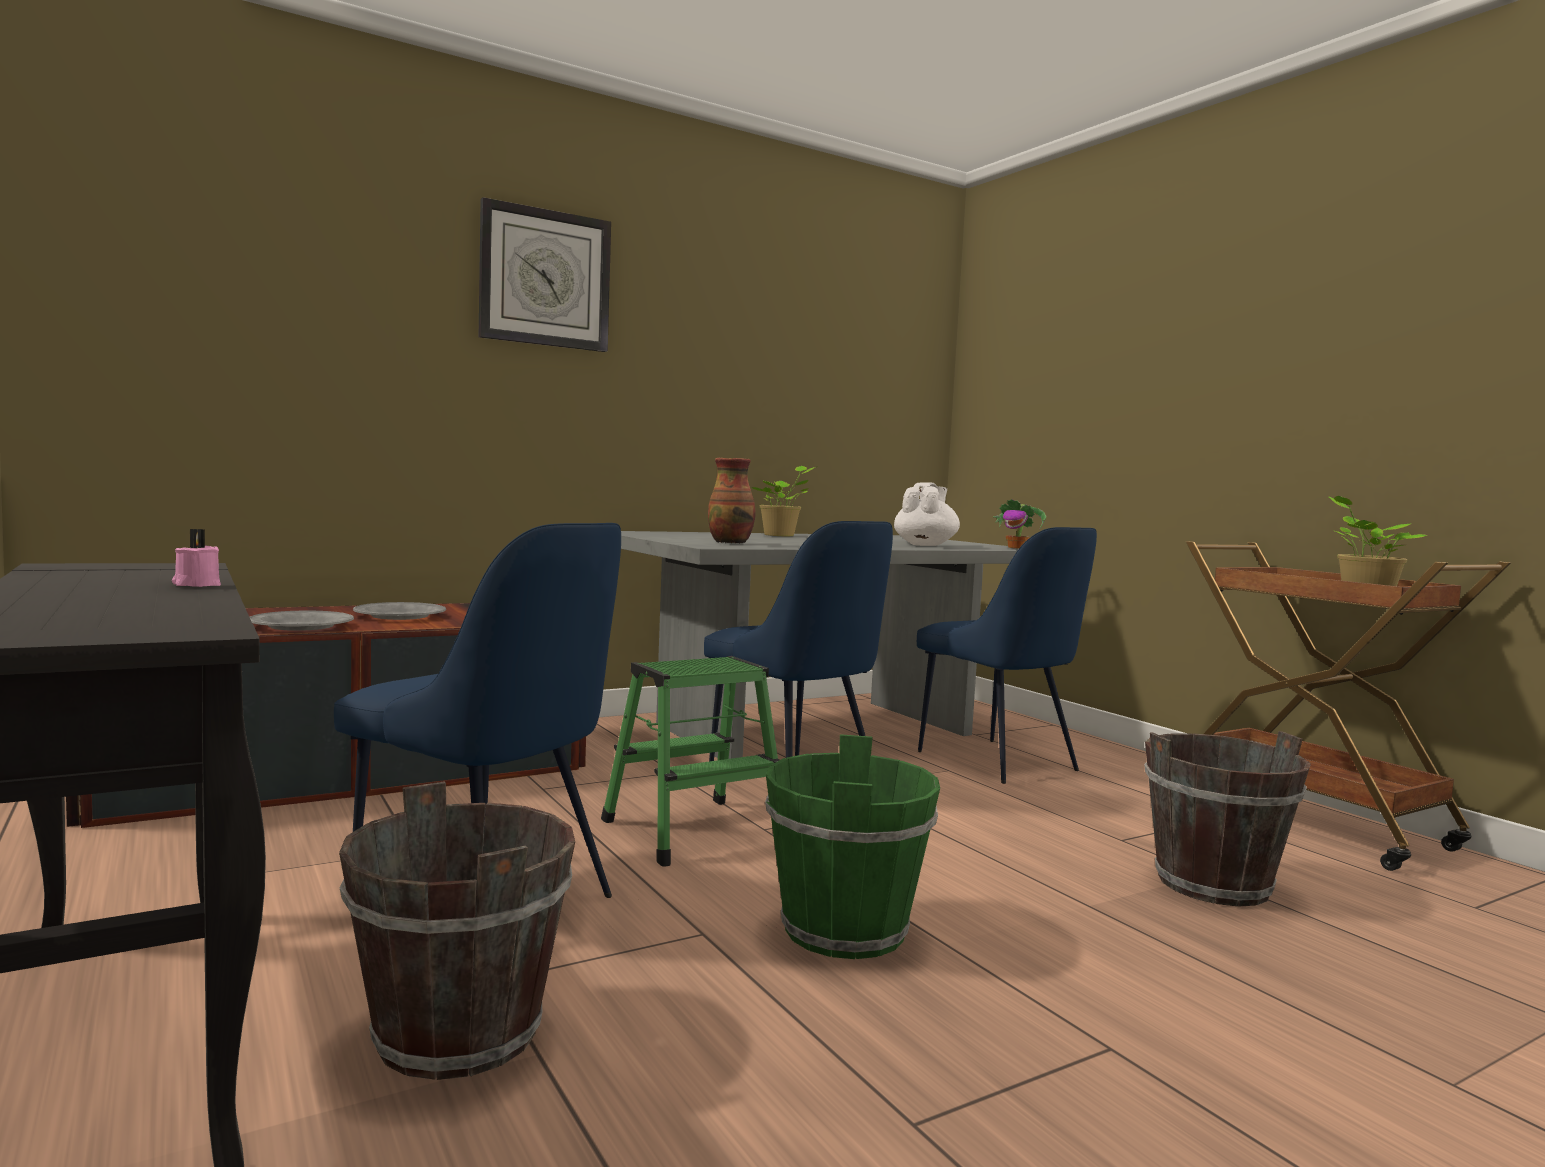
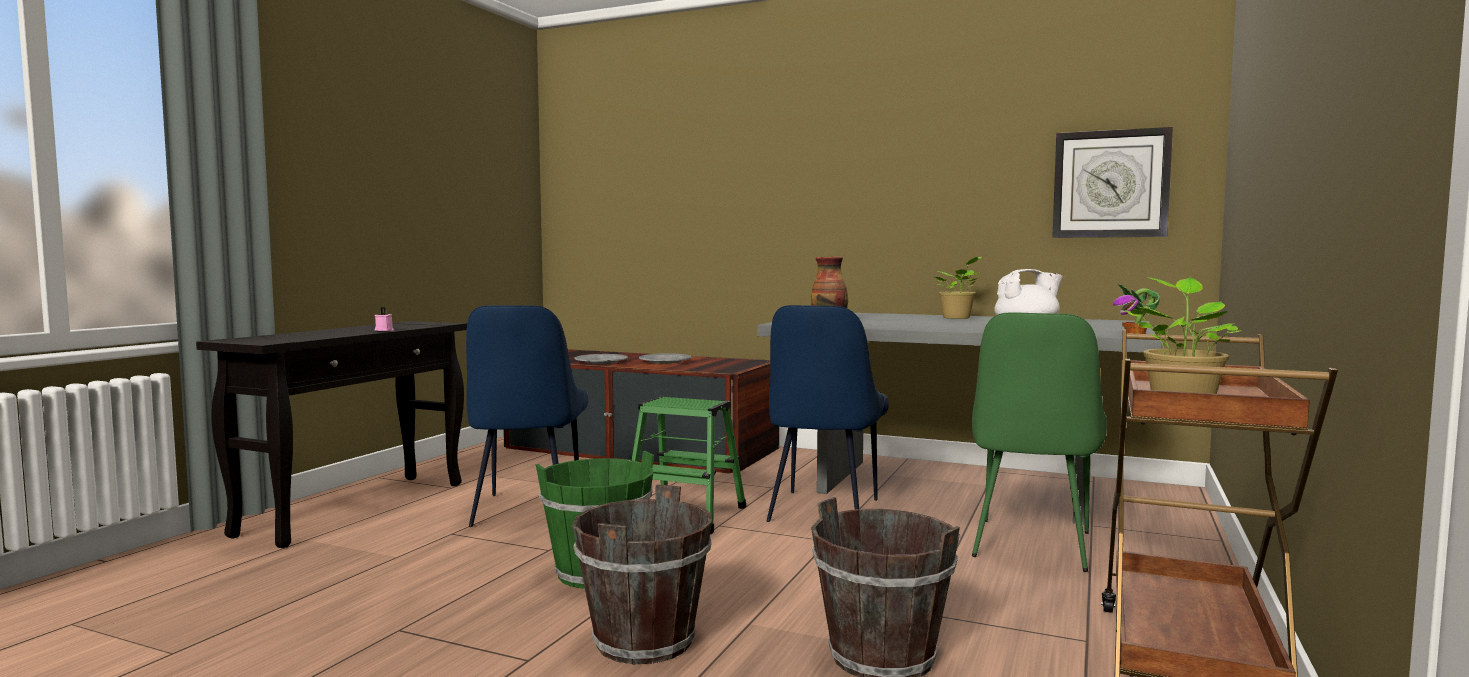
camera: 55 degrees right, 0 degrees up
brown bucket [339,782,575,1080] -> brown bucket moved to [572,484,712,664]
wall clock [479,197,611,352] -> wall clock moved to [1052,127,1173,238]
blue chair [917,527,1097,784] -> green chair [972,312,1107,572]

